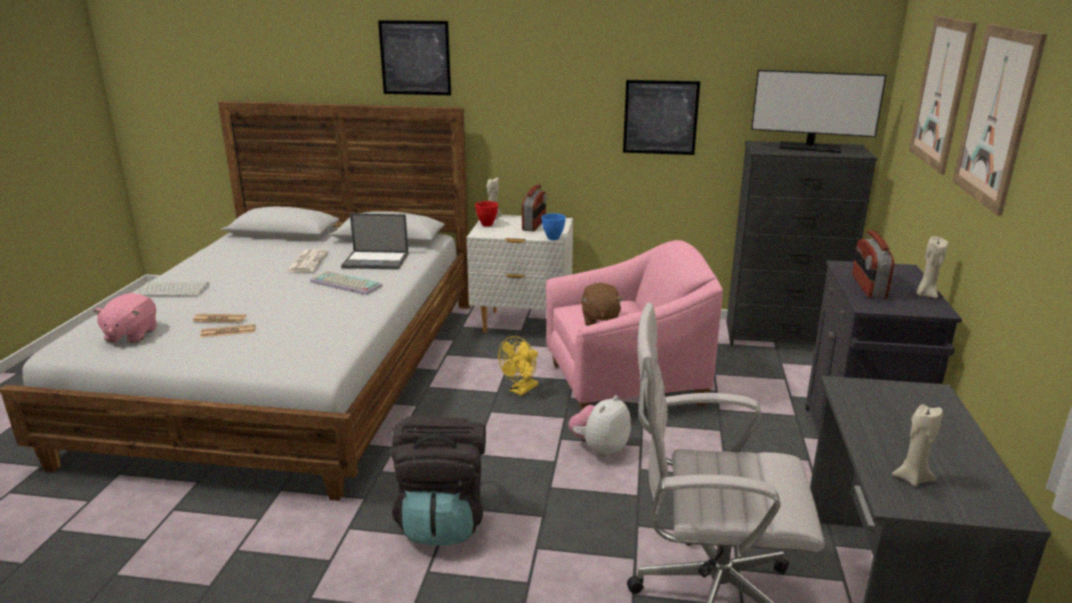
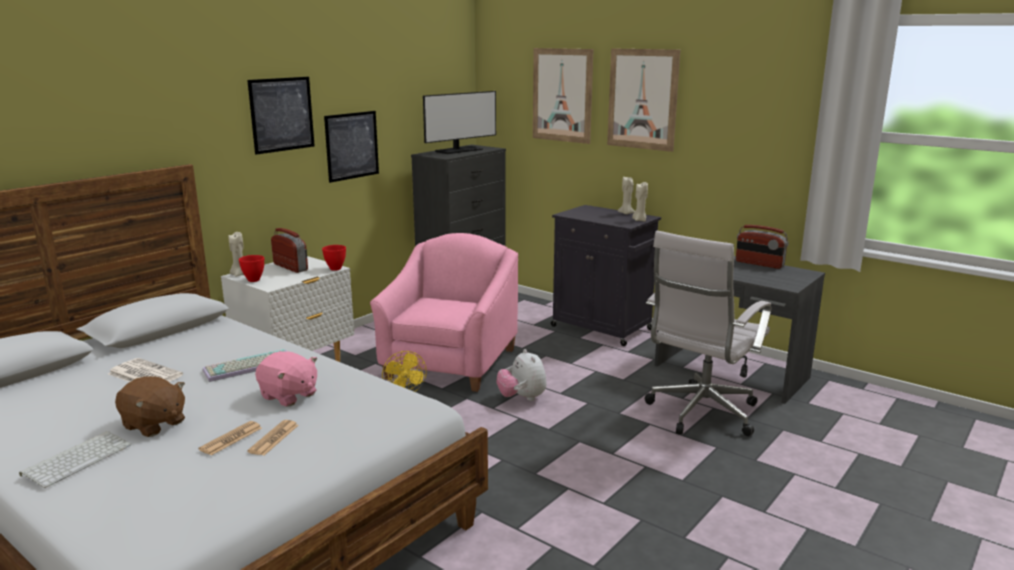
camera: 60 degrees left, 5 degrees down
pink plush toy [93,293,157,343] -> pink plush toy moved to [255,351,317,406]
laptop [341,213,409,270] -> none
picture [378,20,451,95] -> picture moved to [247,77,315,155]
black backpack [390,415,486,546] -> none
blue bowl [541,213,566,240] -> red bowl [322,245,346,271]
brown plush toy [581,283,623,326] -> brown plush toy moved to [115,376,185,437]
radio [852,230,894,299] -> radio moved to [736,225,788,269]
beige candle [892,404,943,487] -> beige candle moved to [632,182,648,221]

